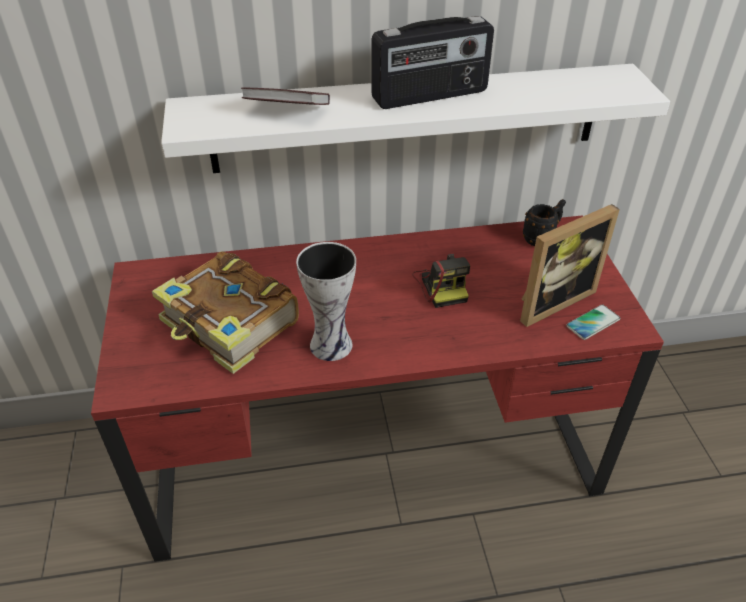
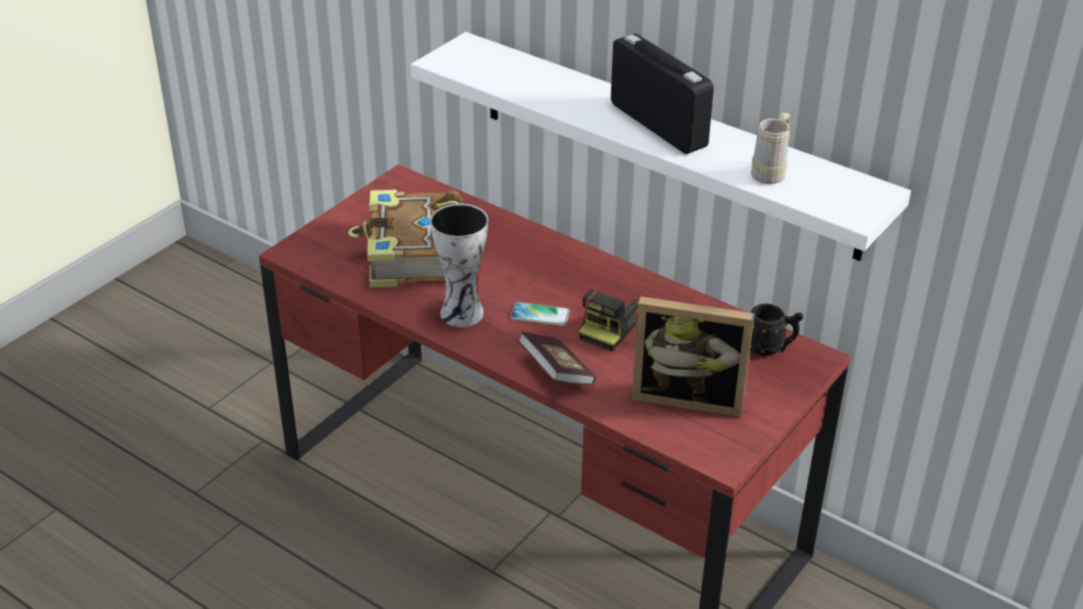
camera: 45 degrees right, 5 degrees down
book [241,88,330,105] -> book moved to [518,332,596,385]
radio [372,16,494,109] -> radio turned 150 degrees counterclockwise [611,34,714,154]
phone [566,305,620,340] -> phone moved to [510,302,570,326]
none -> beige mug [751,112,791,184]

